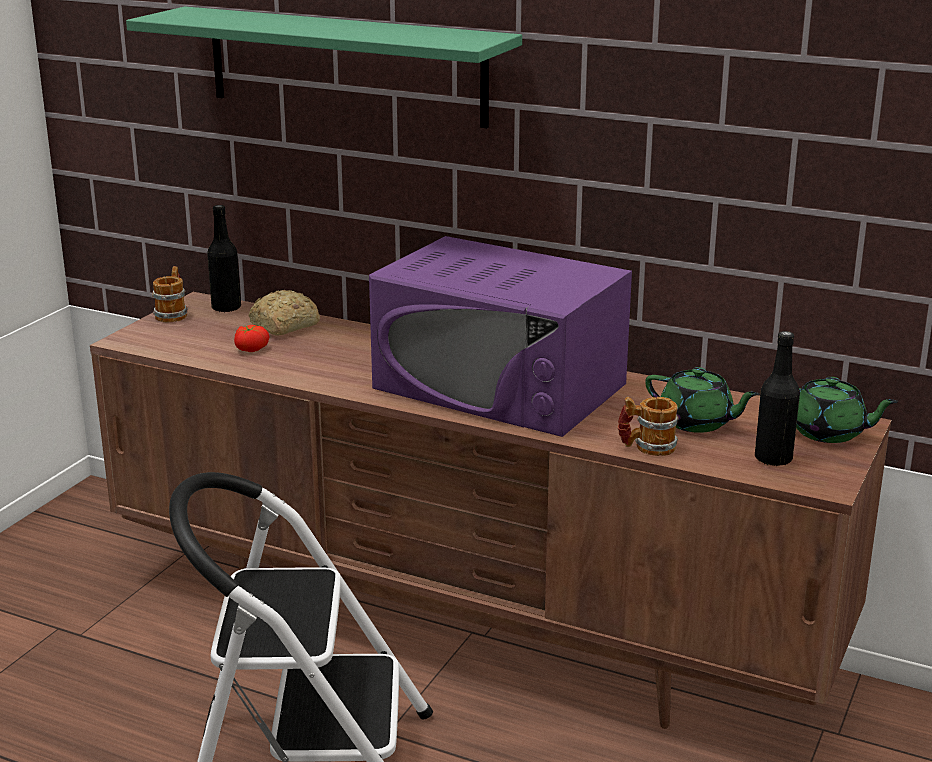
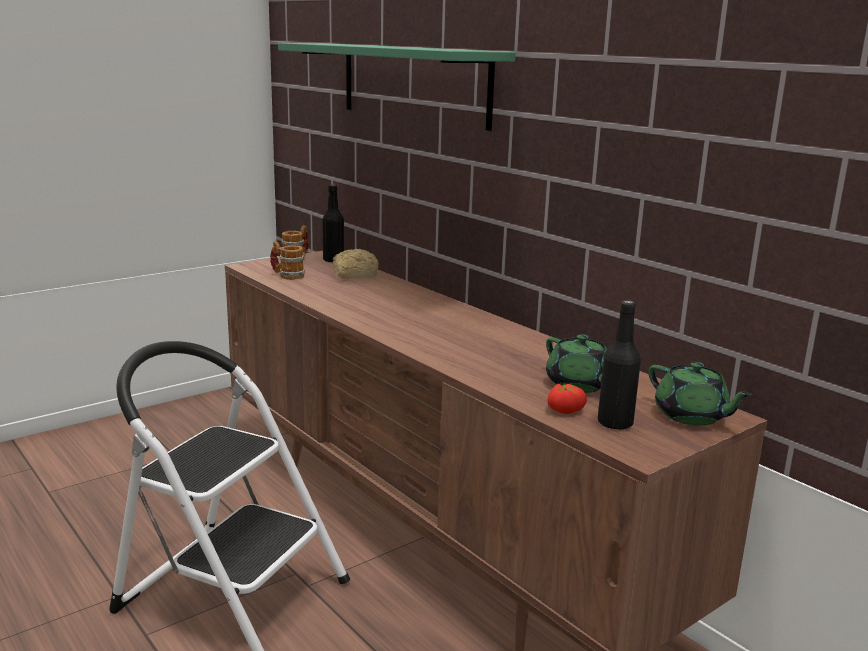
camera: 25 degrees right, 5 degrees down
tomato [234,325,270,352] -> tomato moved to [548,384,587,414]
purple microwave [369,236,632,437] -> none
mug [618,397,679,456] -> mug moved to [270,241,305,280]

